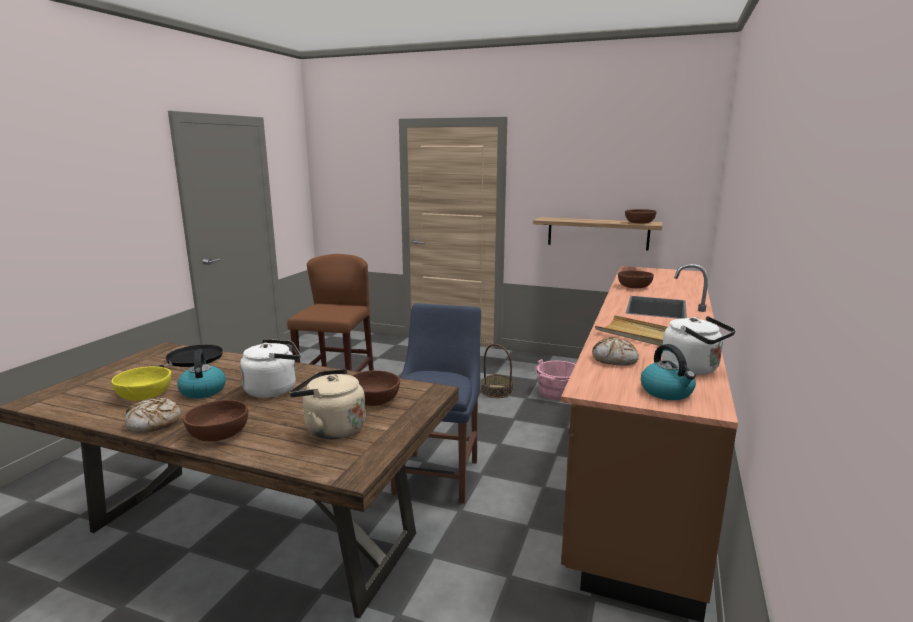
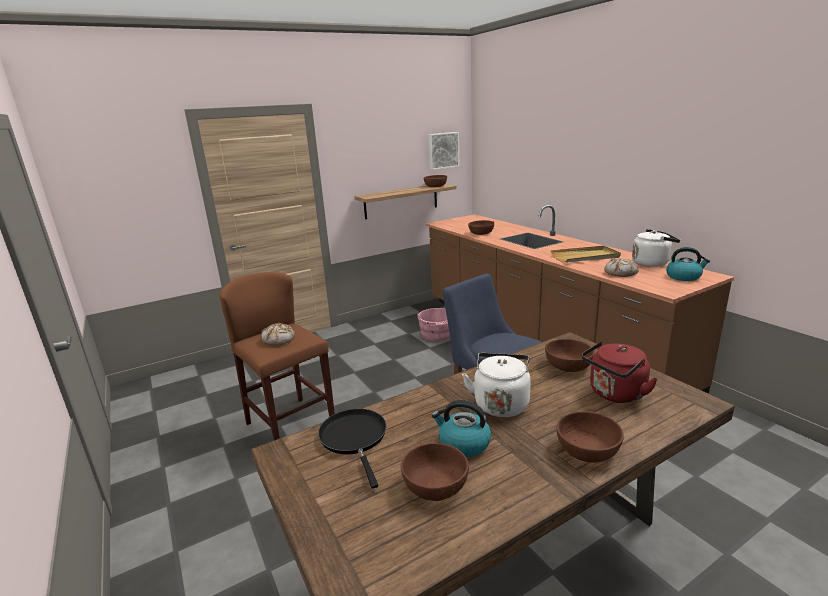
camera: 50 degrees left, 5 degrees up
yellow bowl [111,366,171,401] -> brown bowl [401,443,469,501]
bread [125,397,181,433] -> bread moved to [261,323,295,345]
beige kettle [289,369,366,439] -> red kettle [582,341,658,403]
basket [481,344,513,398] -> none
none -> picture [428,132,459,170]

